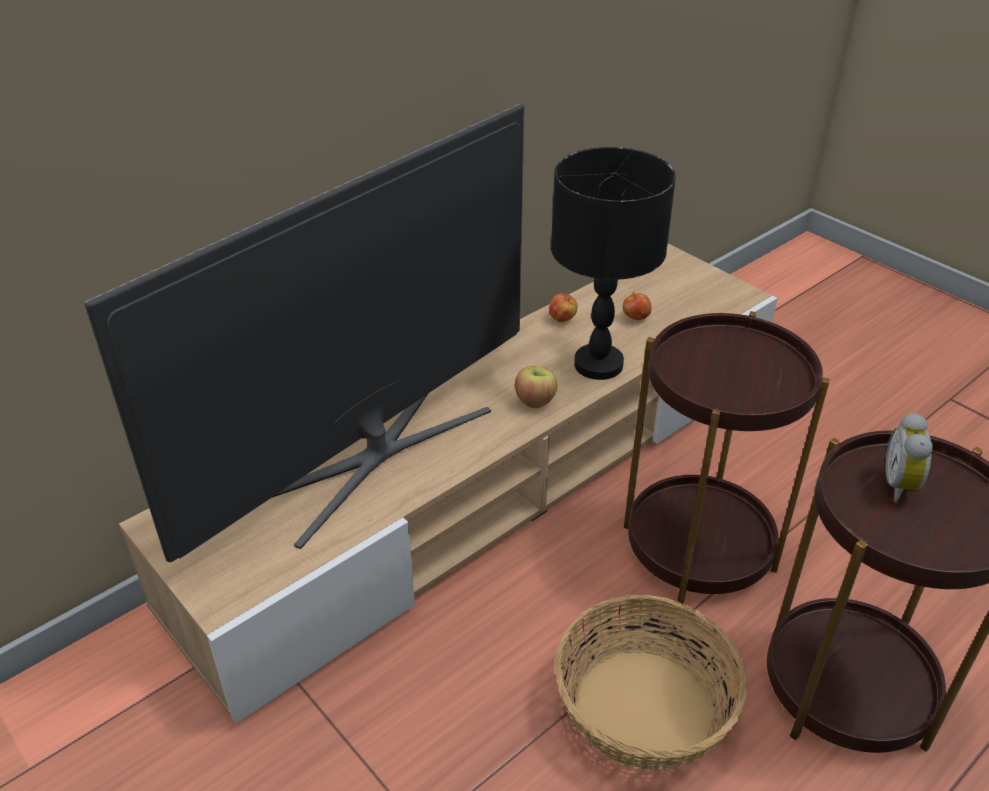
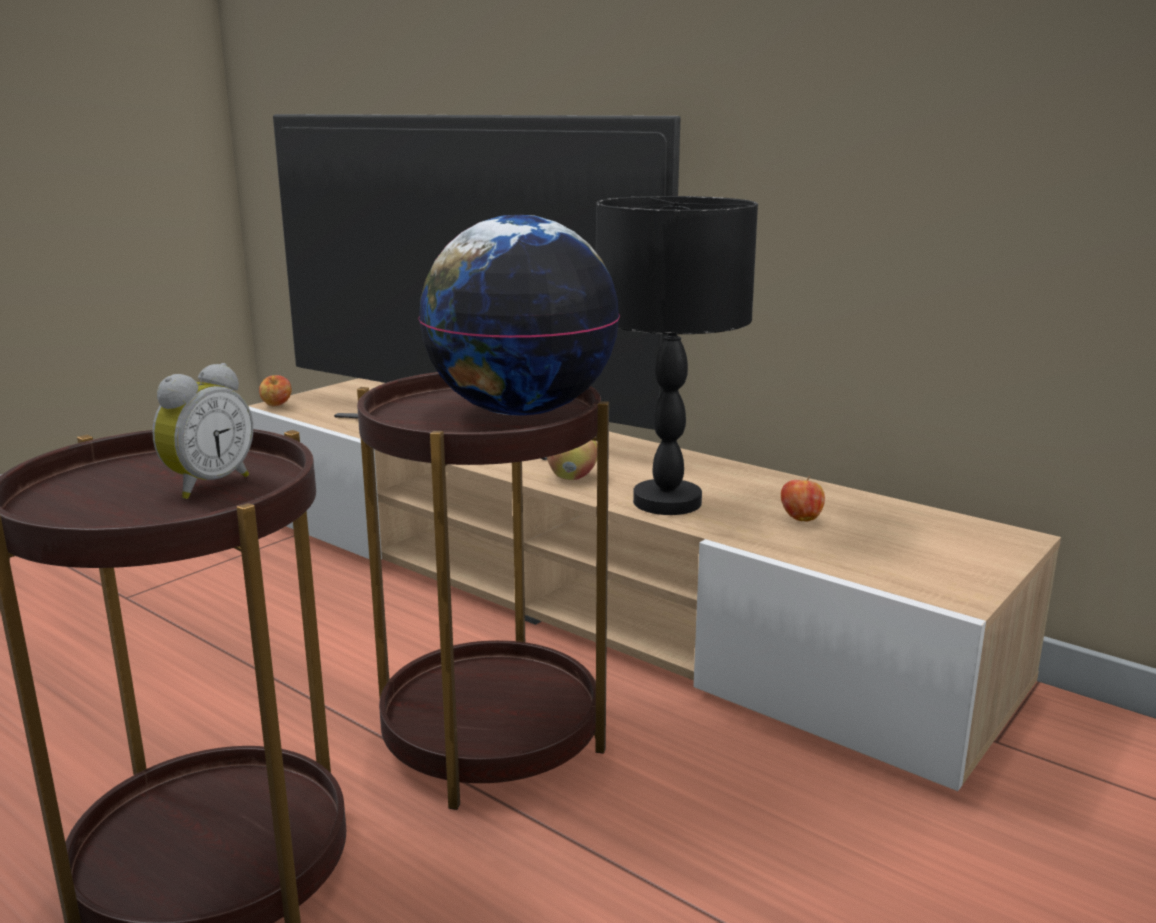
camera: 80 degrees right, 20 degrees down
apple [549,293,578,322] -> apple moved to [259,375,291,406]
basket [555,595,747,771] -> none
alarm clock [886,412,933,503] -> alarm clock turned 120 degrees clockwise [152,363,253,499]
none -> globe [418,215,620,416]

